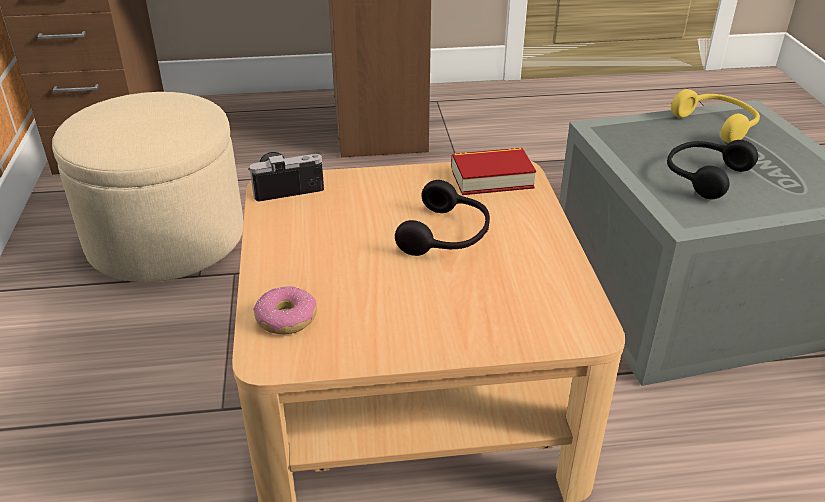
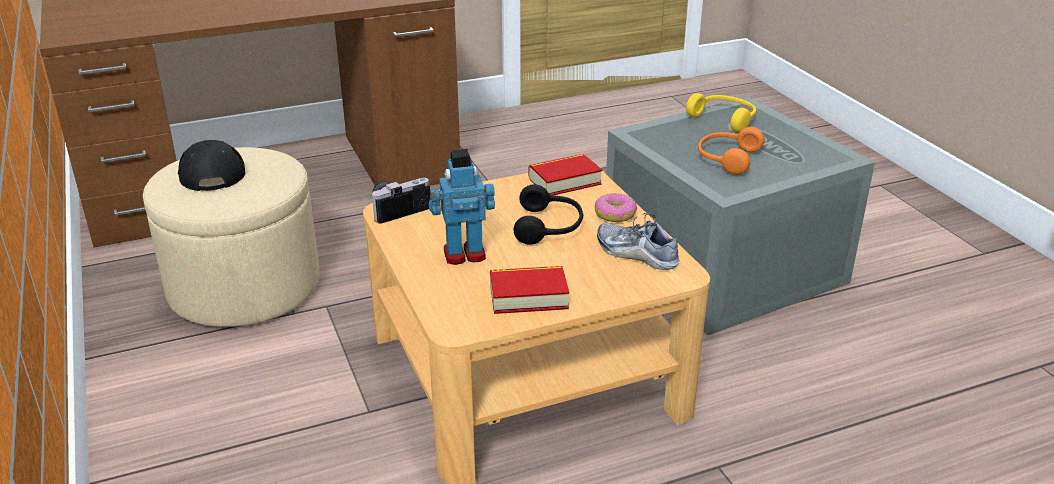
camera: 15 degrees left, 5 degrees down
donut [253,286,317,334] -> donut moved to [595,193,637,222]
black headphones [667,140,758,199] -> orange headphones [698,127,765,175]
none -> black cap [178,140,245,191]
none -> toy robot [429,149,495,265]
none -> book [490,266,569,314]
none -> shoe [597,213,680,270]

